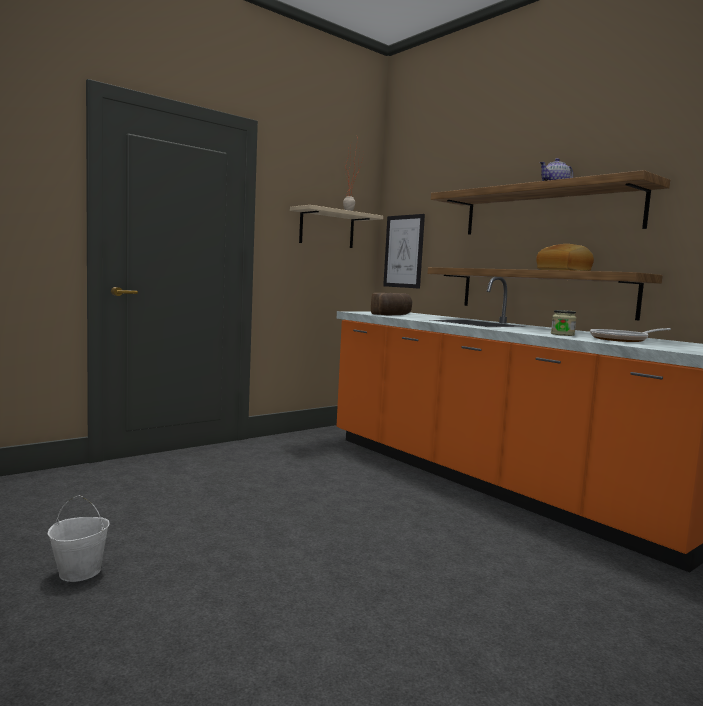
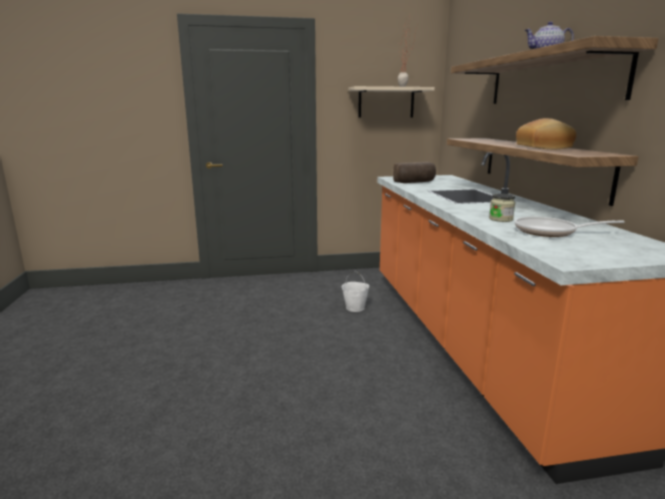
camera: 30 degrees right, 10 degrees up
white bucket [48,495,109,582] -> white bucket moved to [342,271,369,312]
picture [383,214,425,289] -> none

